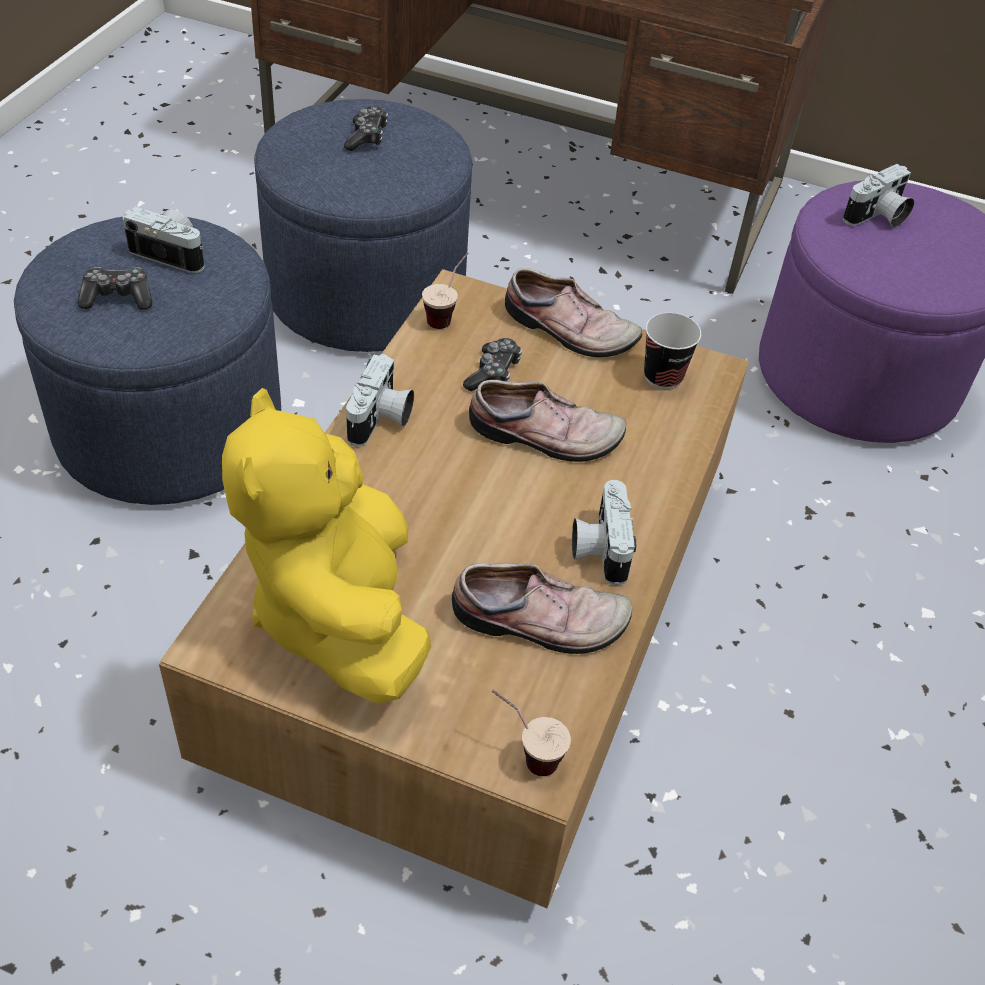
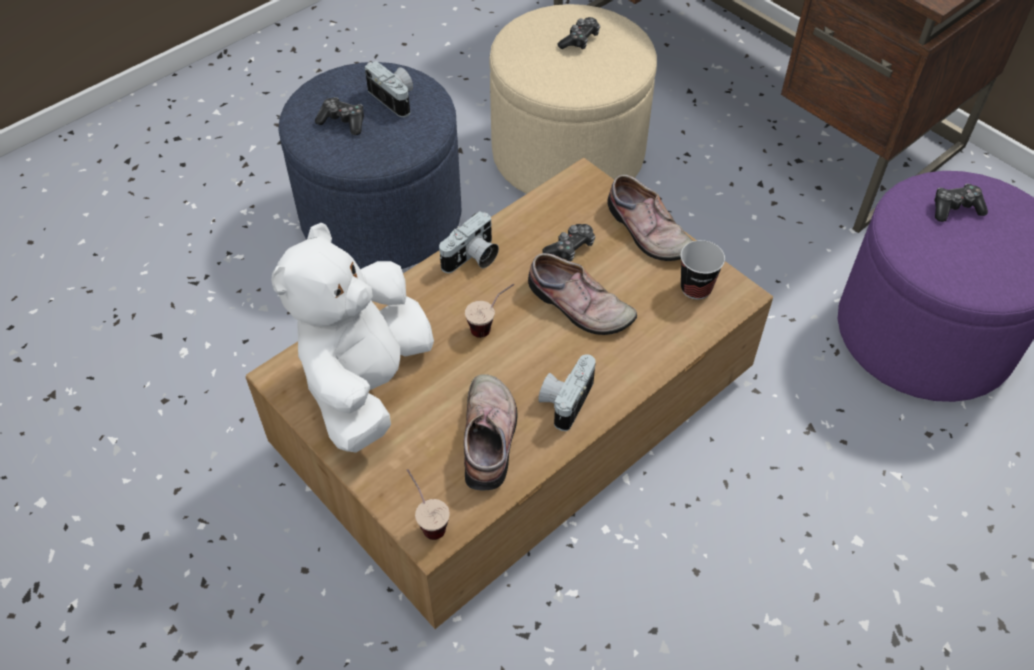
camera: 30 degrees right, 5 degrees up
yellow plush toy [222,388,431,703] -> white plush toy [271,223,434,453]
blue ottoman [254,99,472,352] -> beige ottoman [489,4,657,194]
cup [422,252,469,329] -> cup moved to [465,283,515,338]
shoe [452,563,632,654] -> shoe turned 120 degrees counterclockwise [464,374,517,490]
camera [843,164,914,227] -> game controller [934,184,988,222]

